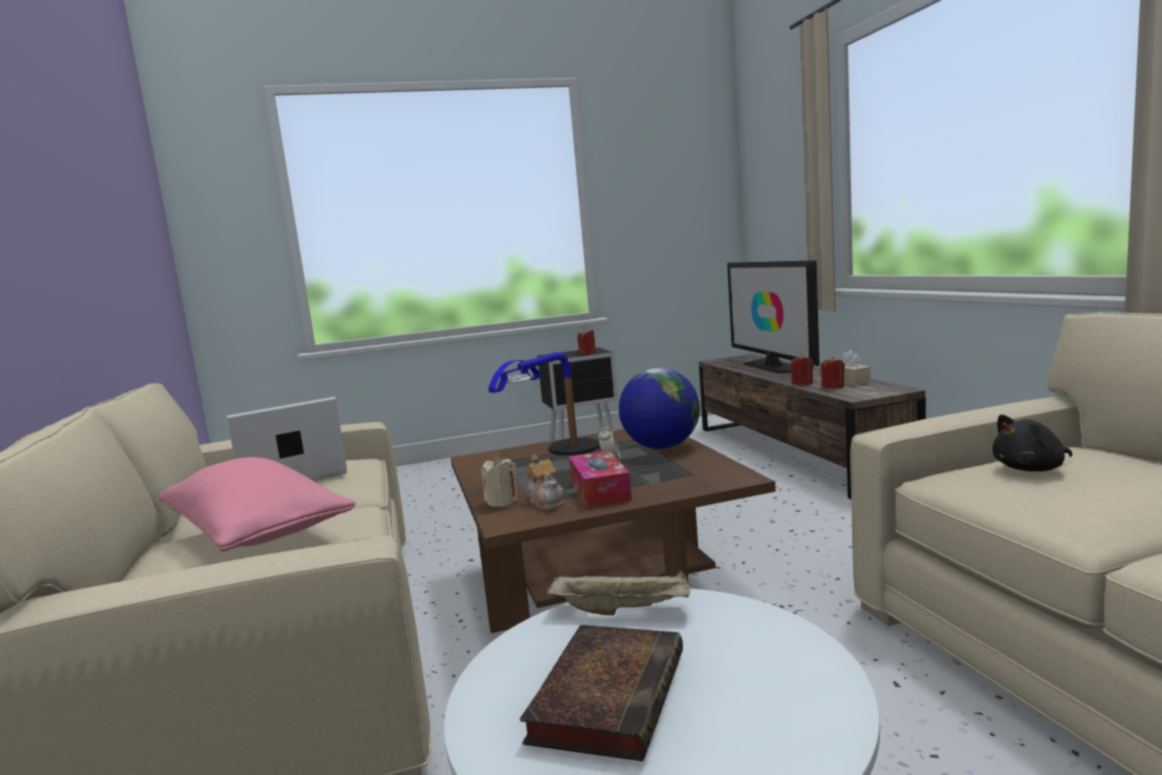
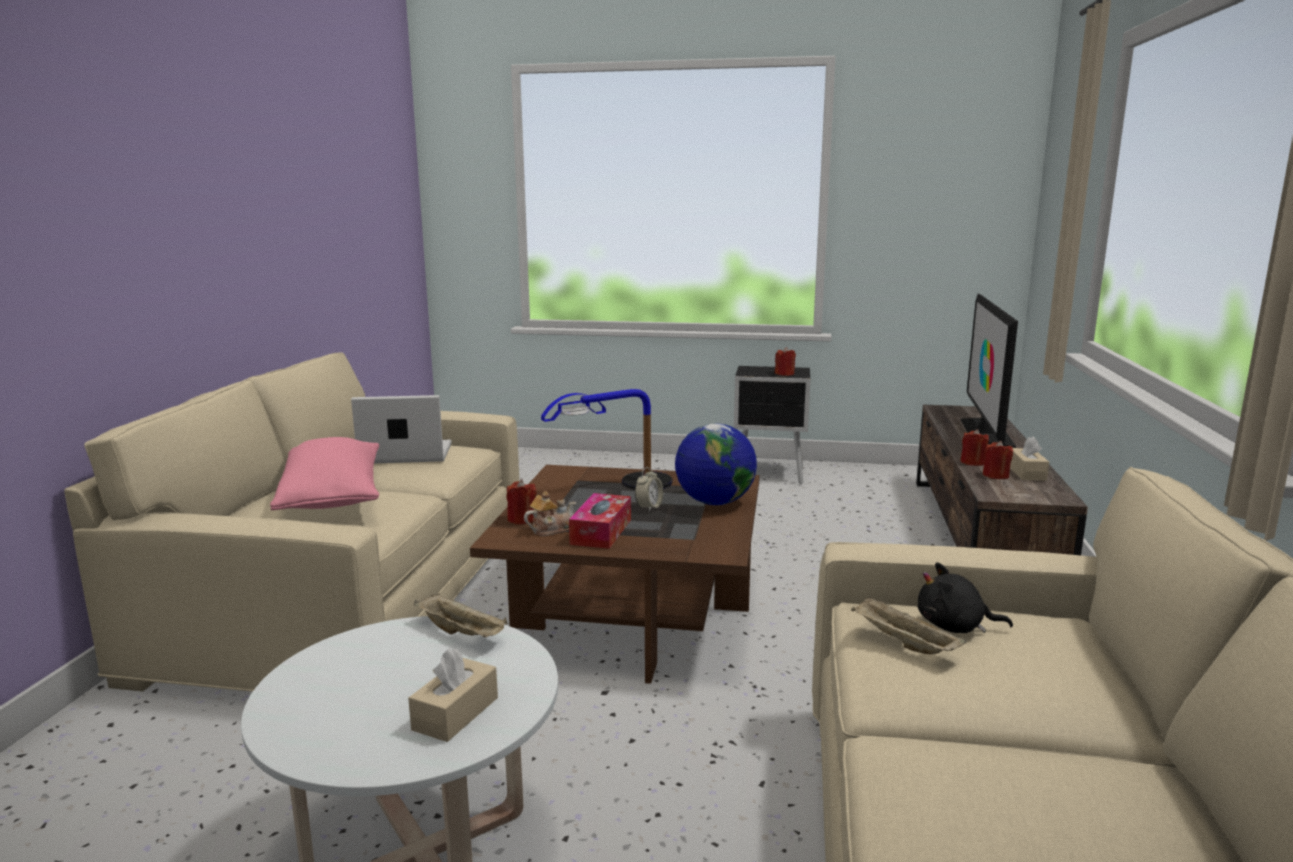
camera: 25 degrees right, 5 degrees up
beige candle [481,456,518,507] -> red candle [507,480,537,524]
book [520,625,683,761] -> none
teapot [526,455,564,510] -> teapot turned 120 degrees counterclockwise [524,491,576,536]
none -> beige tissue box [408,648,498,742]
none -> beige tray [851,596,967,654]

